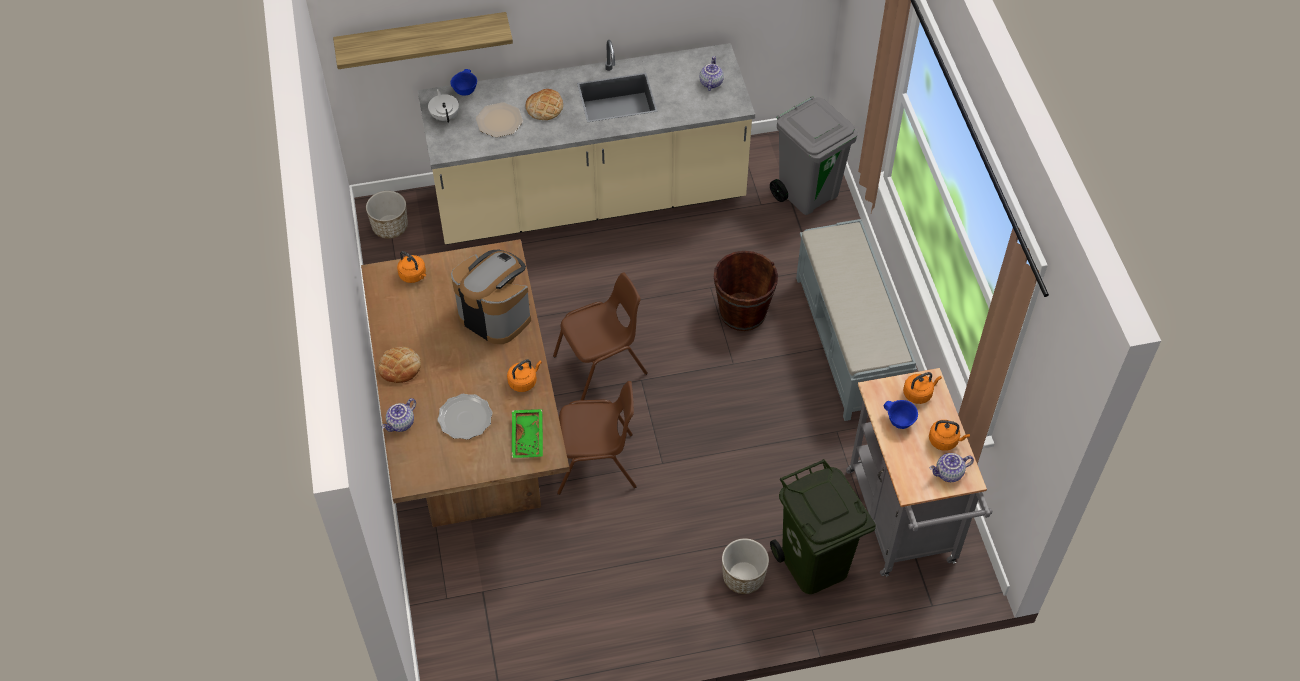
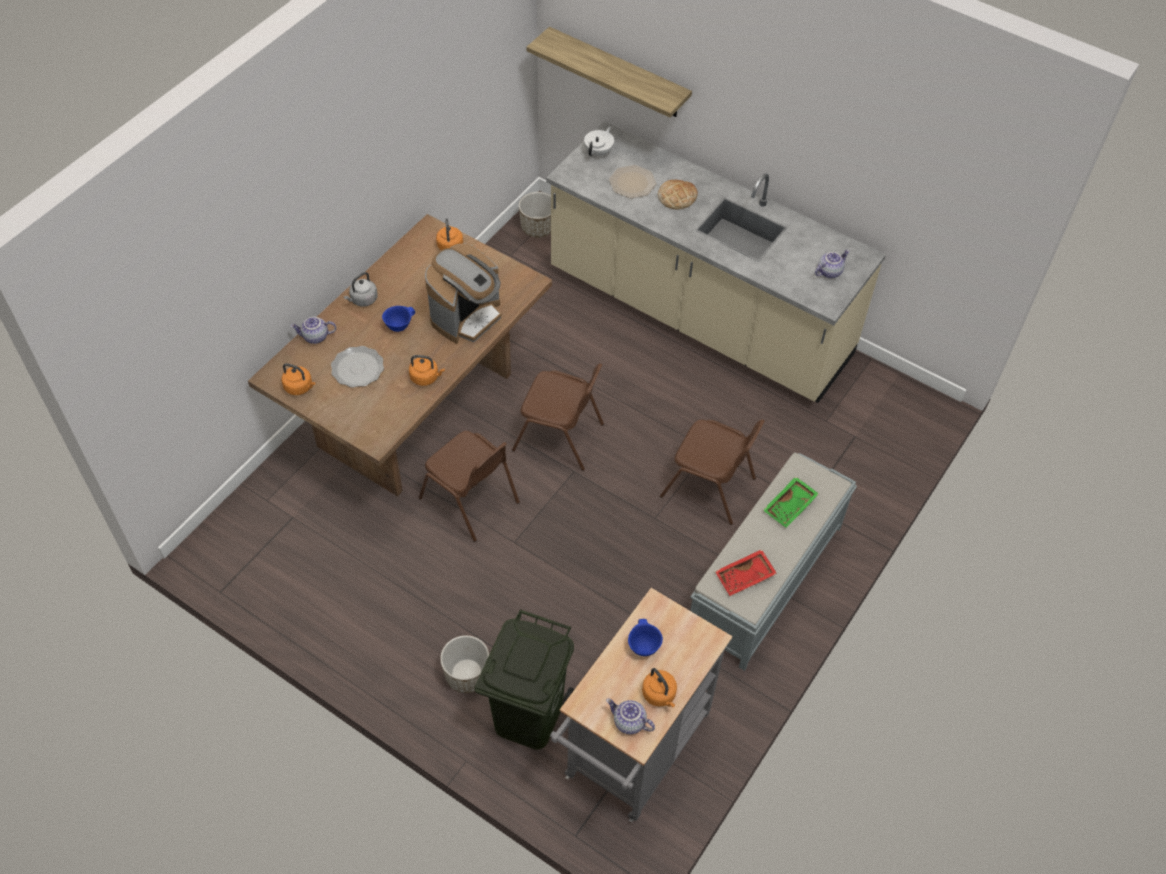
camera: 45 degrees right, 0 degrees up
bread [378,347,421,383] -> grey kettle [344,272,378,307]
blue bowl [450,69,477,96] -> blue bowl moved to [382,306,415,332]
coffee machine [451,249,531,344] -> coffee machine turned 45 degrees clockwise [425,243,502,344]
green tray [512,409,543,458] -> green tray moved to [763,477,819,528]
brown bucket [714,251,778,331] -> brown chair [660,420,765,525]
grey trash can [770,96,857,215] -> none
orange kettle [903,372,942,404] -> orange kettle moved to [282,363,315,395]
none -> red tray [715,549,777,596]

